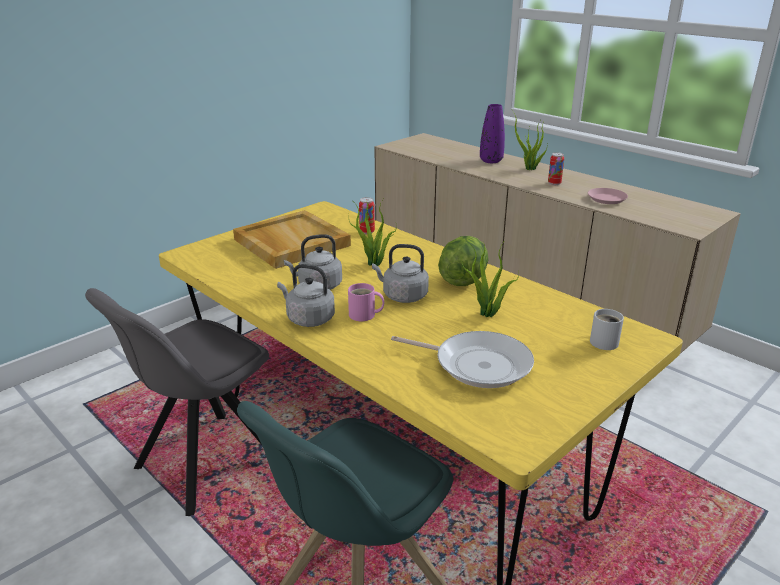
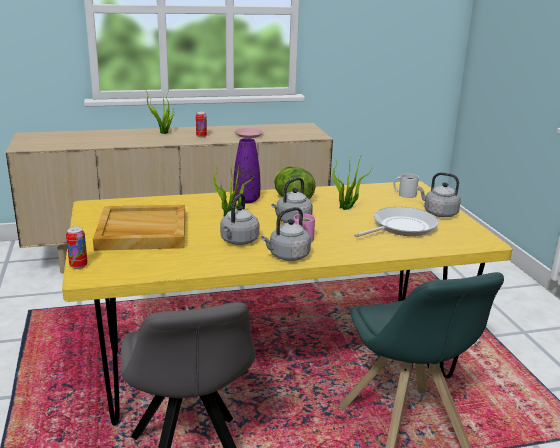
camera: 60 degrees left, 5 degrees down
can [359,197,375,235] -> can moved to [66,226,88,269]
purple vase [480,104,505,163] -> purple vase moved to [233,138,260,203]
none -> grey kettle [418,172,461,217]

